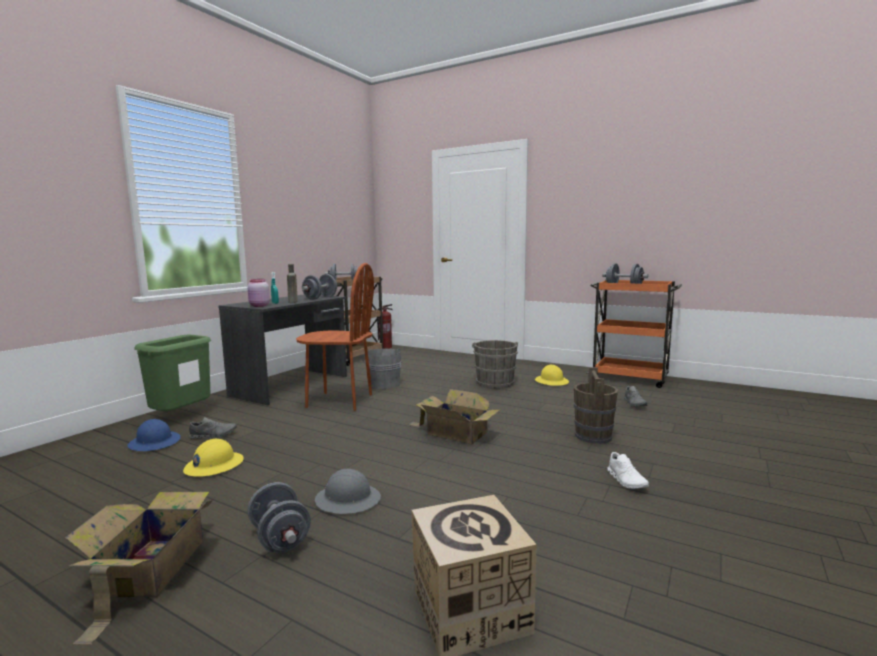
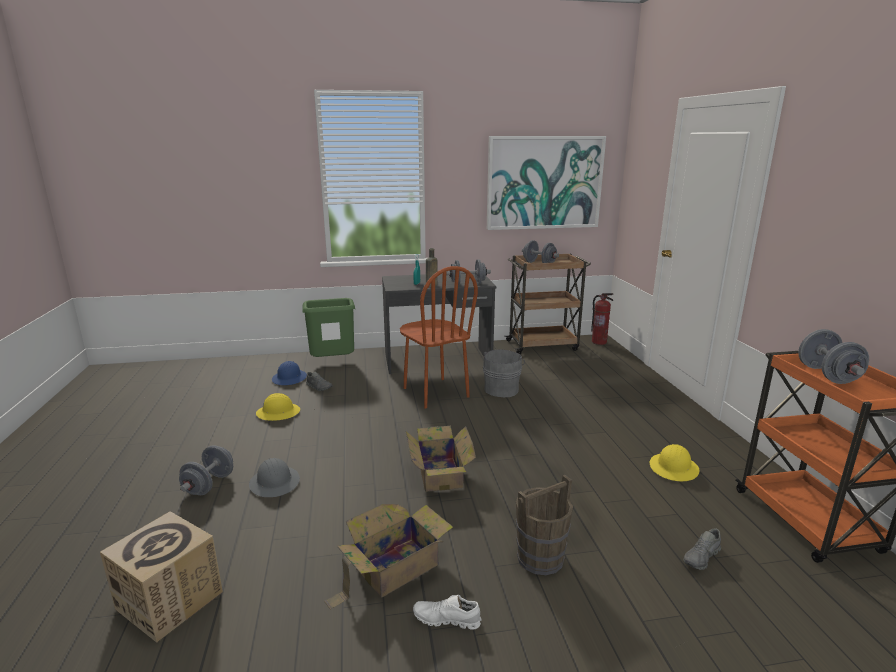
camera: 50 degrees right, 10 degrees up
cardboard box [65,492,213,645] -> cardboard box moved to [324,504,453,610]
pink jar [247,279,270,307] -> none
grey bucket [472,340,518,389] -> none
white shoe [607,452,649,489] -> white shoe turned 60 degrees clockwise [413,595,481,630]
none -> picture [487,136,606,230]

